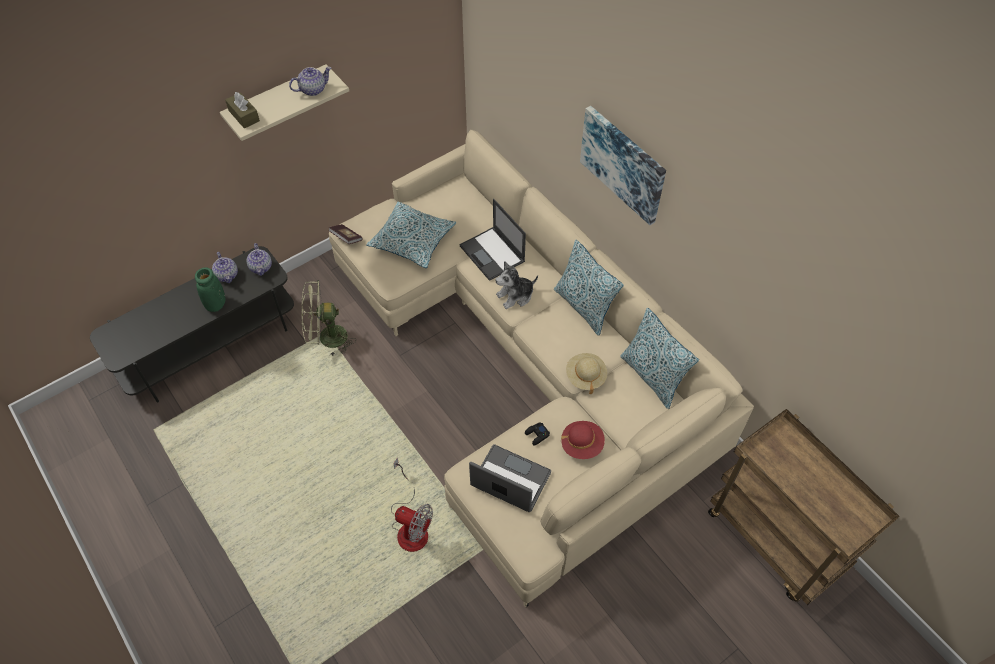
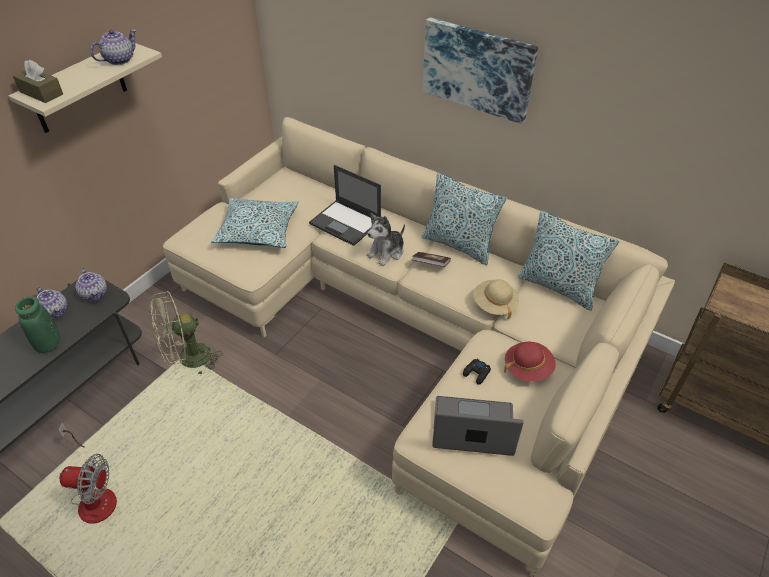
camera: 20 degrees left, 10 degrees down
book [328,224,363,244] -> book moved to [413,252,451,267]
fan [391,457,433,552] -> fan moved to [58,423,117,524]

